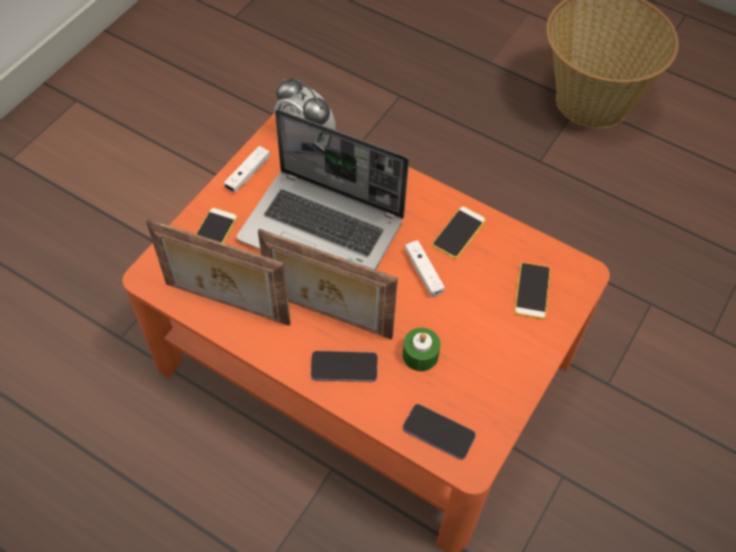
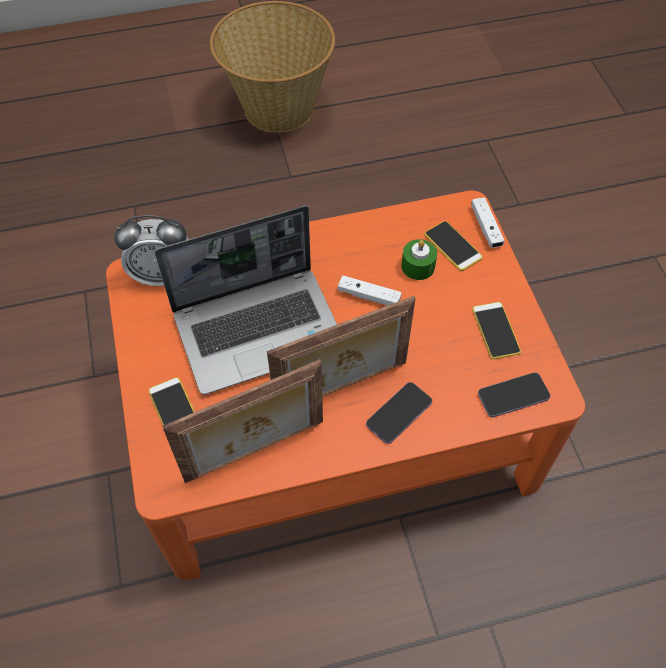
camera: 45 degrees left, 0 degrees up
white game controller [224,146,270,192] -> white game controller moved to [471,197,505,248]
green candle [402,328,441,371] -> green candle moved to [401,239,437,280]
phone [432,206,486,259] -> phone moved to [472,302,521,359]

